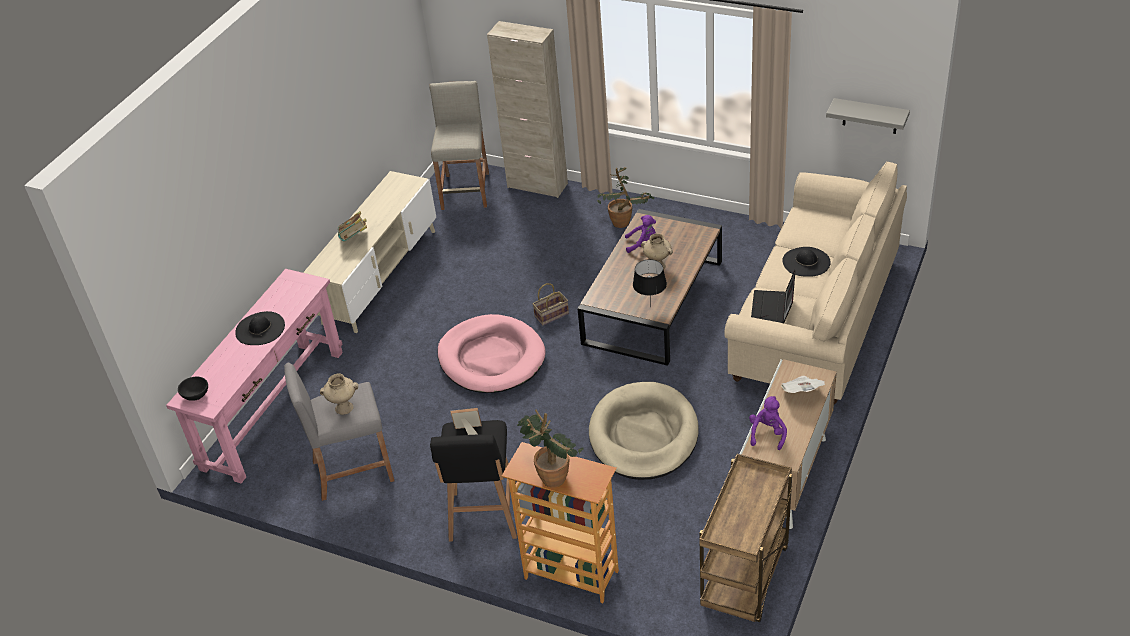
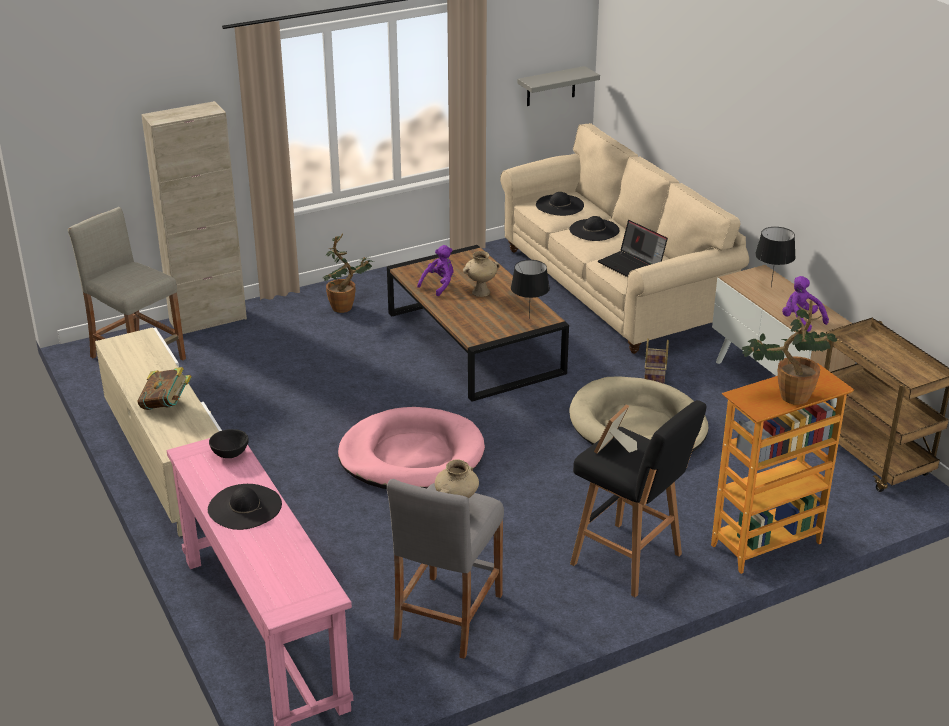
camera: 55 degrees left, 10 degrees down
black bowl [178,377,208,401] -> black bowl moved to [209,429,249,458]
basket [532,283,569,326] -> basket moved to [644,338,669,384]
newspaper [781,376,825,393] -> black table lamp [755,227,796,287]
none -> black hat [536,192,584,216]

